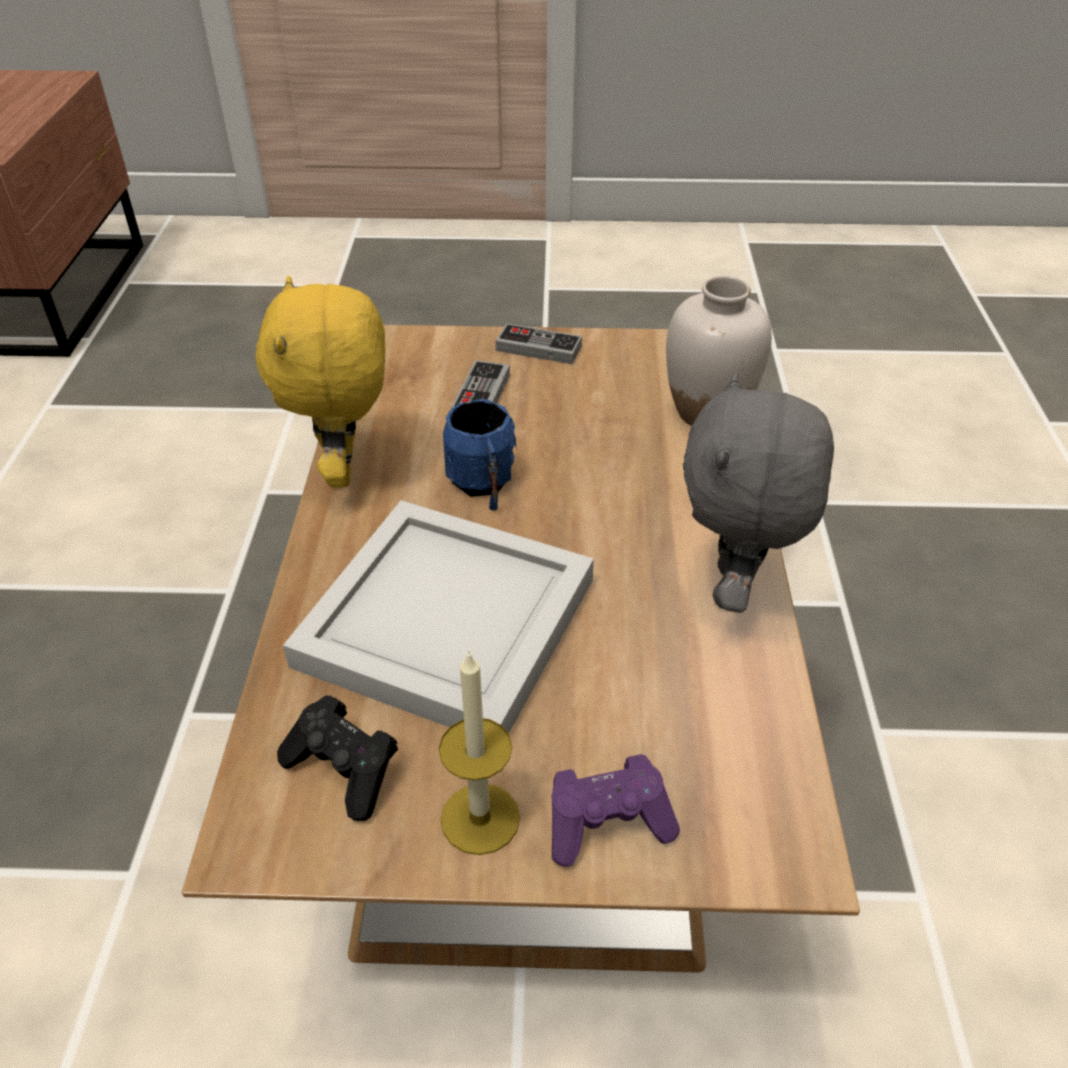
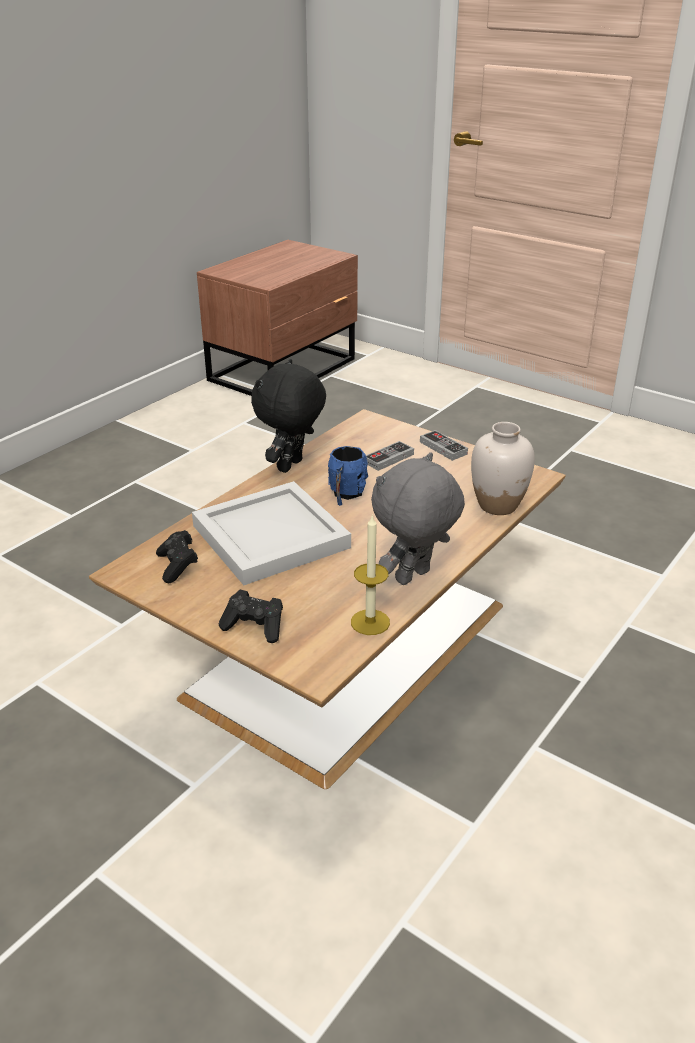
camera: 35 degrees right, 10 degrees down
yellow plush toy [255,276,385,488] -> black plush toy [251,359,326,473]
candle [439,651,520,855] -> candle moved to [351,514,390,635]
purple game controller [551,754,680,866] -> black game controller [219,590,283,643]

